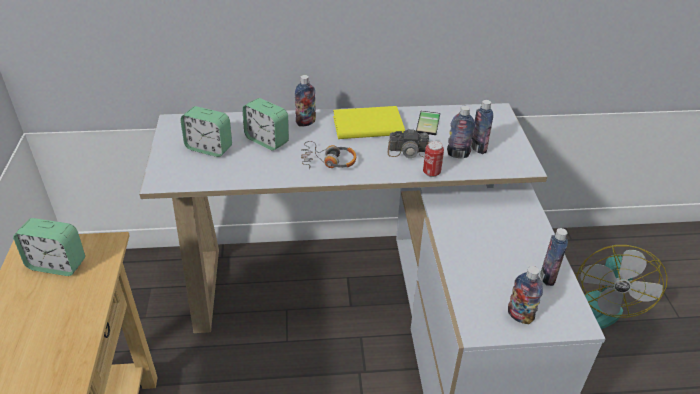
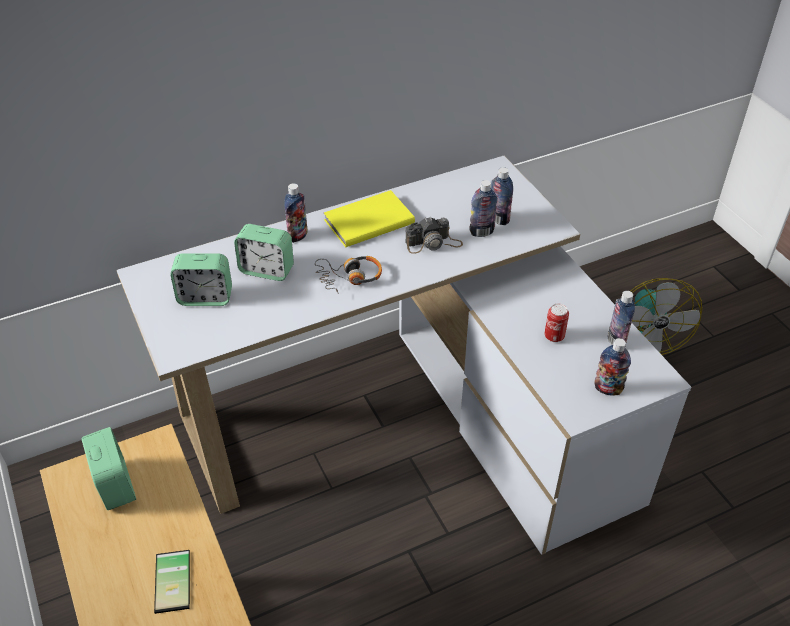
camera: 20 degrees left, 5 degrees up
alarm clock [13,218,85,276] -> alarm clock turned 105 degrees counterclockwise [82,427,136,510]
phone [416,111,440,135] -> phone moved to [154,550,197,614]
can [423,141,444,177] -> can moved to [544,303,569,342]

